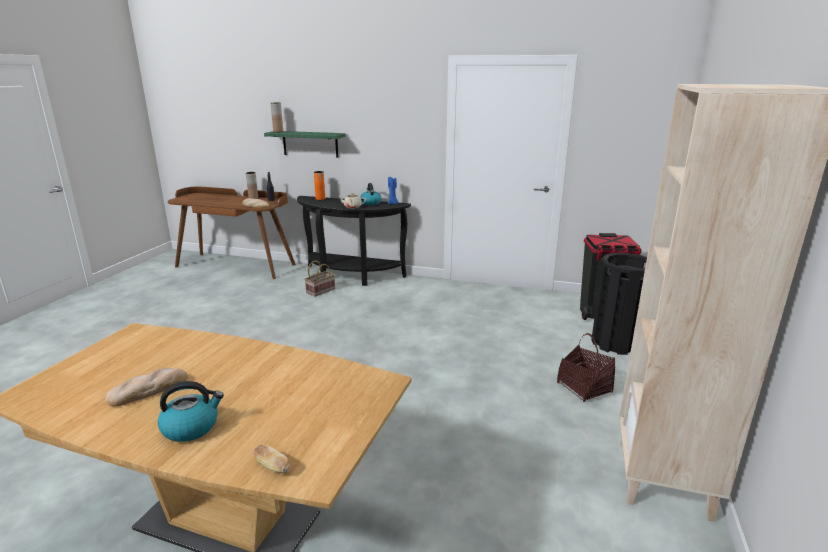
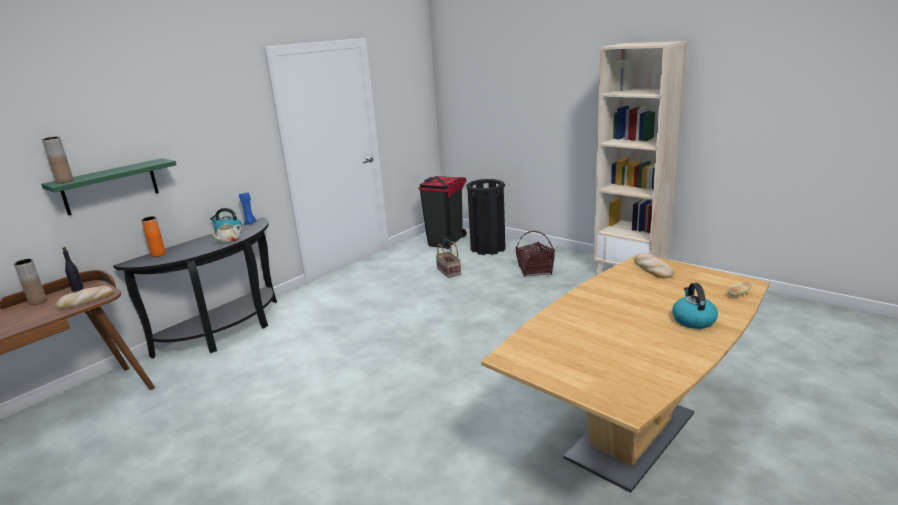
camera: 65 degrees left, 0 degrees up
bread [105,368,188,406] -> bread moved to [634,253,674,279]
basket [305,261,335,297] -> basket moved to [436,241,461,278]

